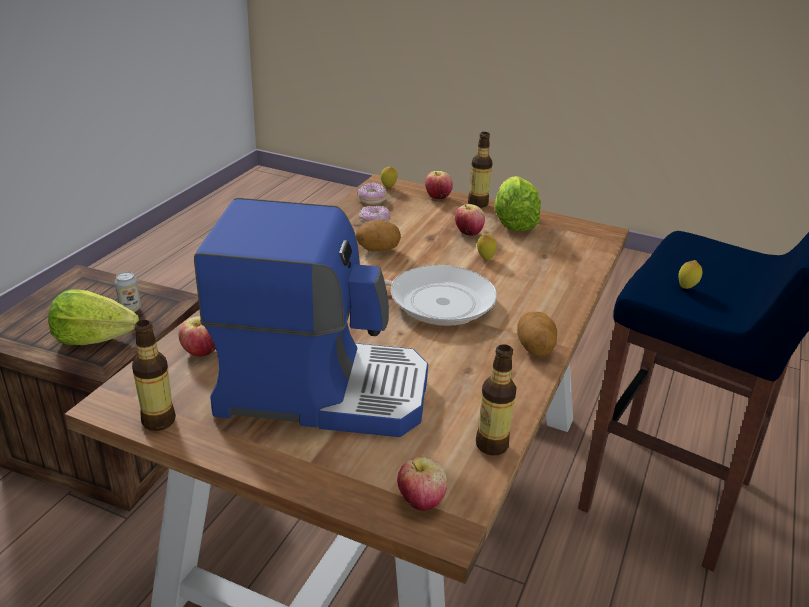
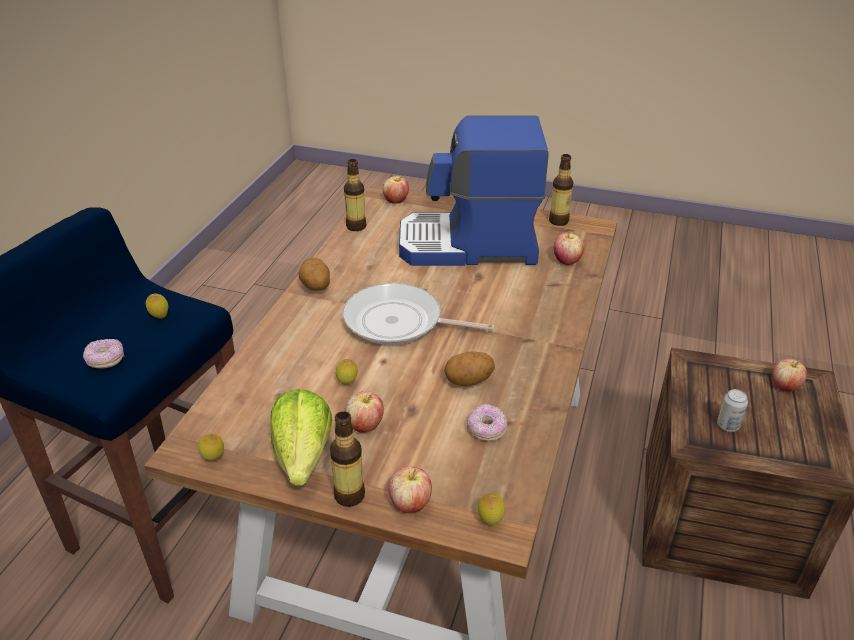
camera: 175 degrees right, 5 degrees up
lettuce [48,289,139,345] -> none
donut [357,183,387,205] -> donut moved to [83,339,124,369]
none -> lemon [198,433,224,461]
none -> apple [772,359,807,392]

